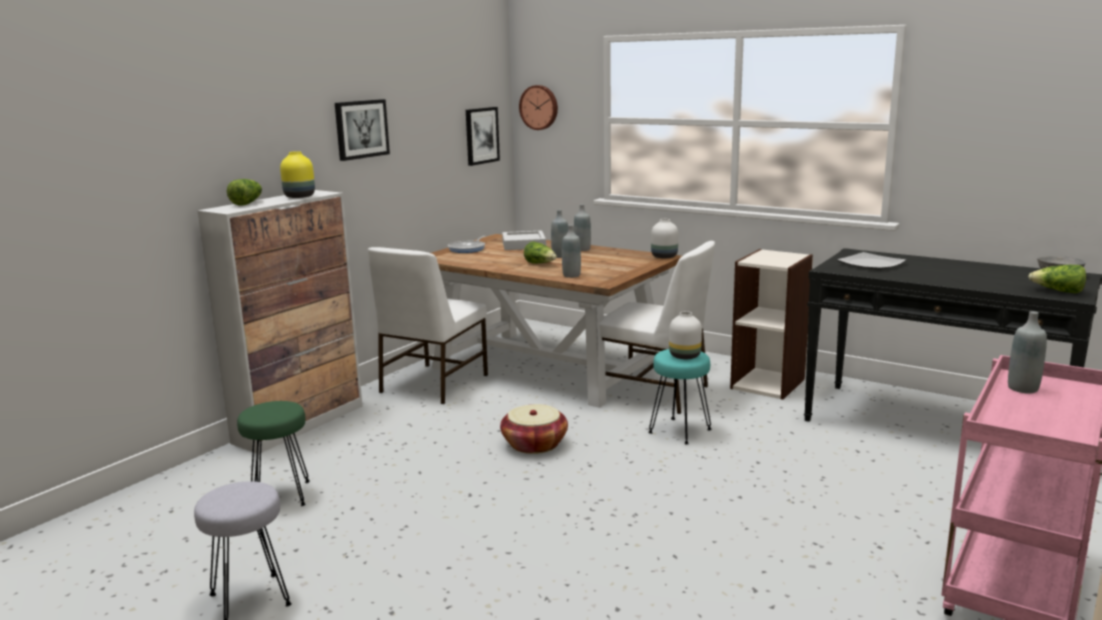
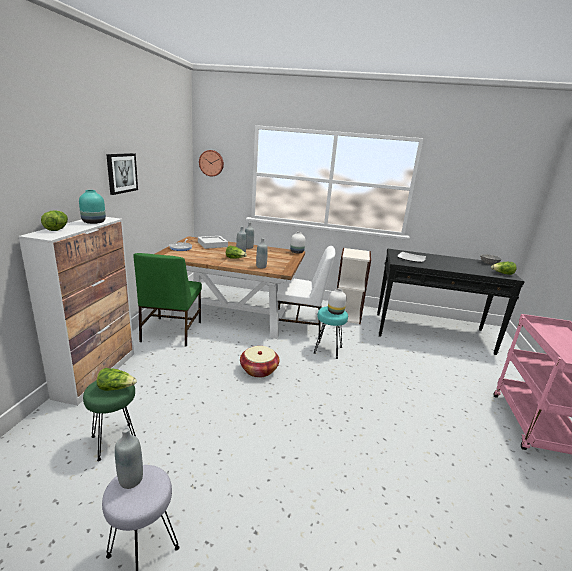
camera: 25 degrees left, 5 degrees up
yellow vase [280,151,315,198] -> turquoise vase [79,190,106,224]
white chair [368,247,488,404] -> green chair [133,253,202,347]
picture [466,107,500,166] -> none
grey bottle [1008,311,1047,394] -> grey bottle moved to [115,428,143,489]
none -> lettuce [97,368,137,391]

